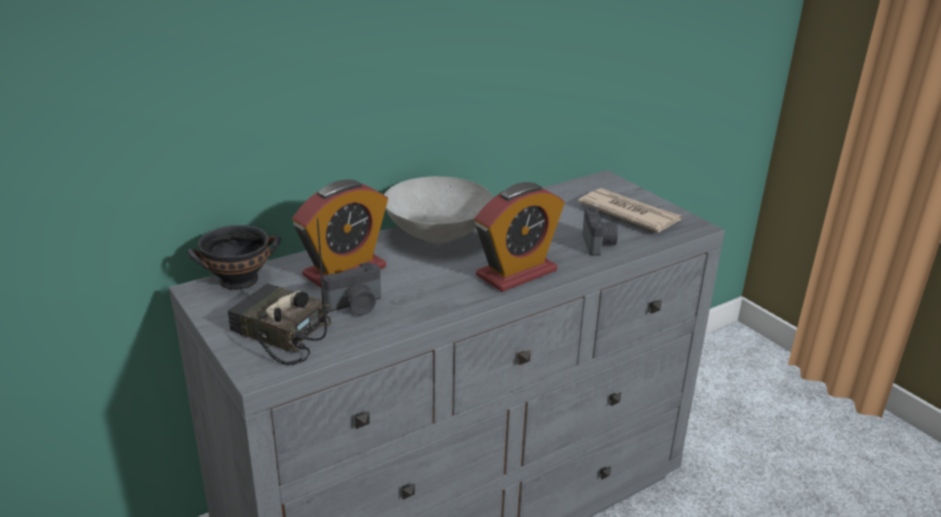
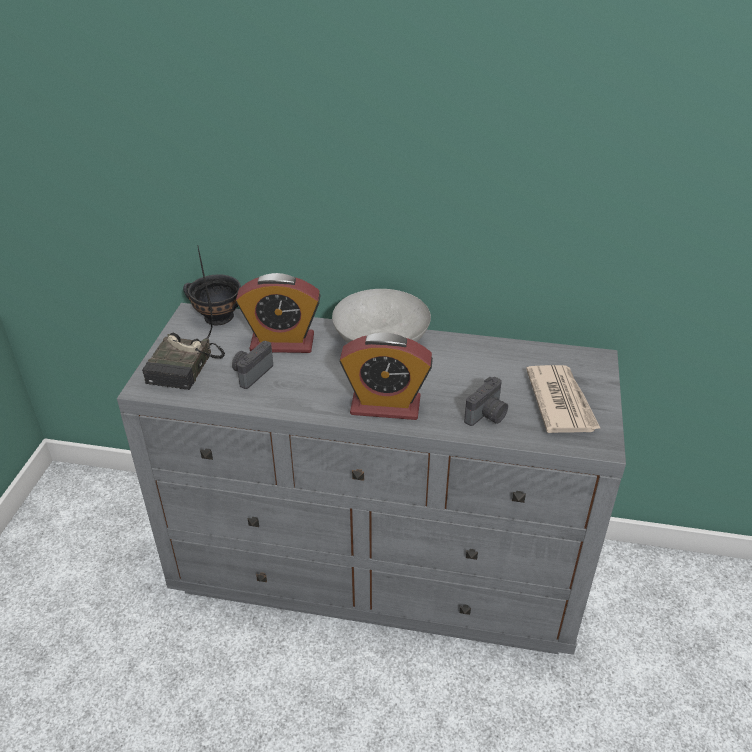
camera: 45 degrees right, 10 degrees up
radio [227,218,331,365] -> radio turned 150 degrees counterclockwise [142,245,225,390]
camera [323,262,381,315] -> camera turned 105 degrees clockwise [232,341,273,389]

